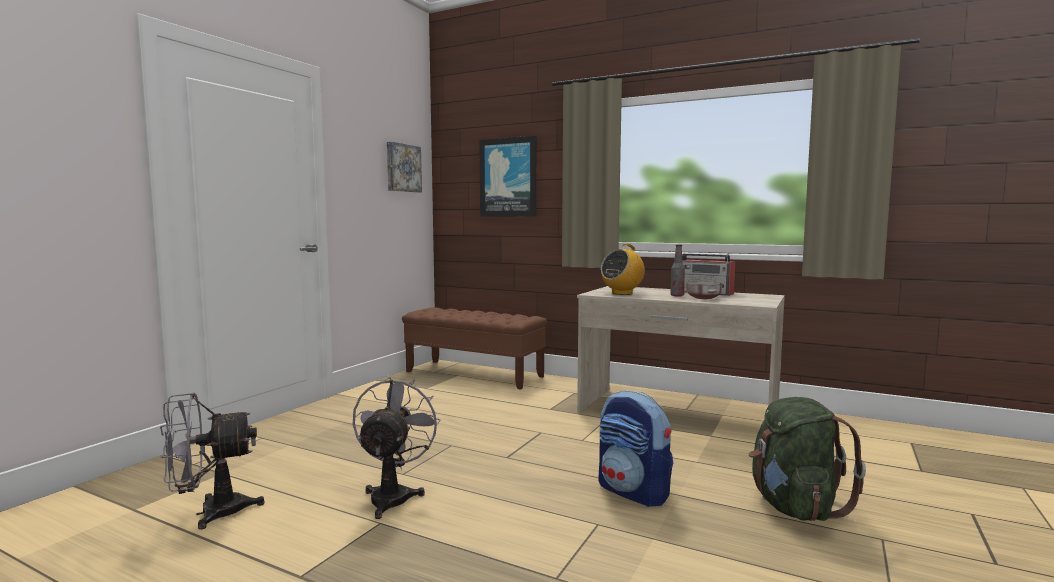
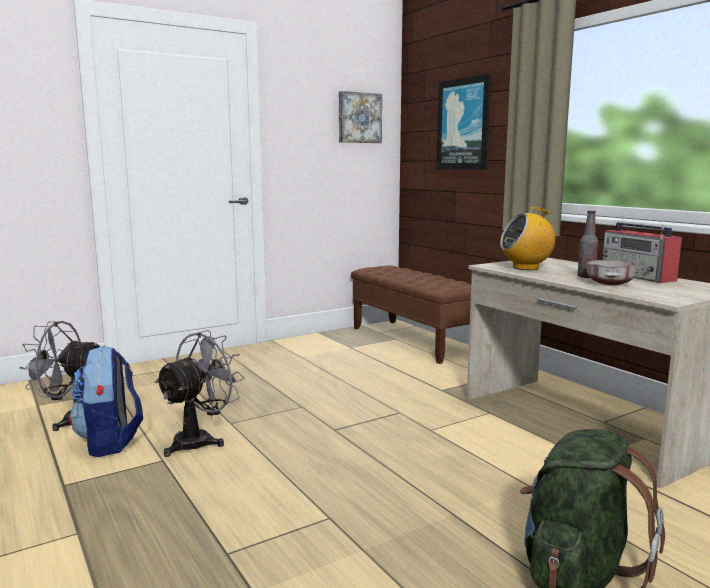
camera: 30 degrees right, 5 degrees up
backpack [599,391,673,507] -> backpack moved to [69,345,143,457]

